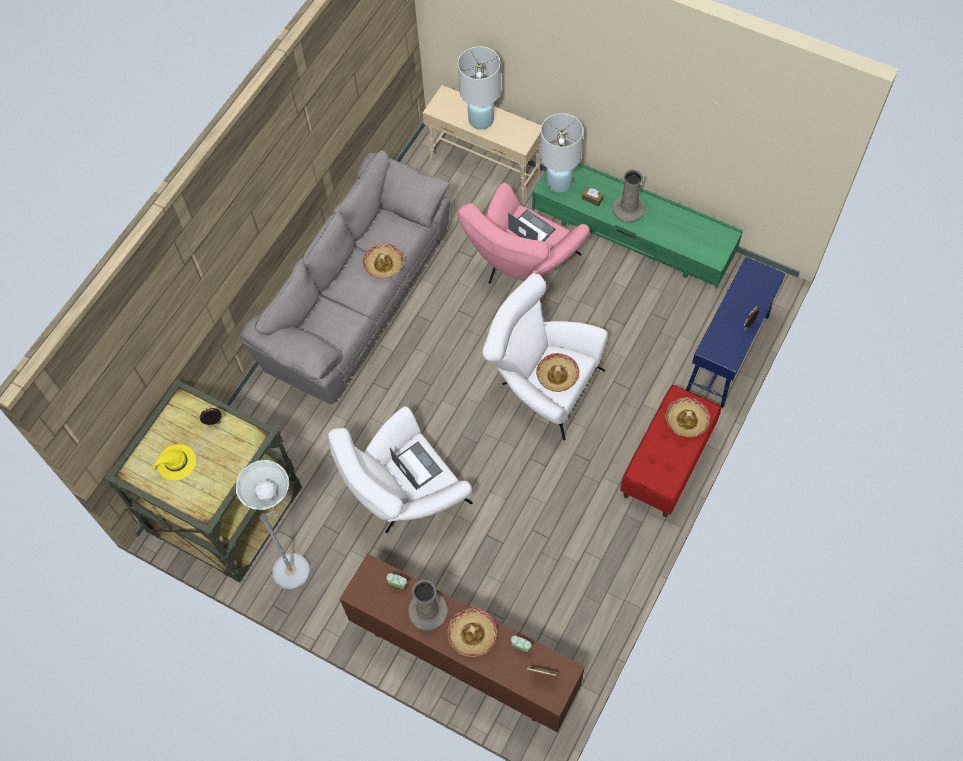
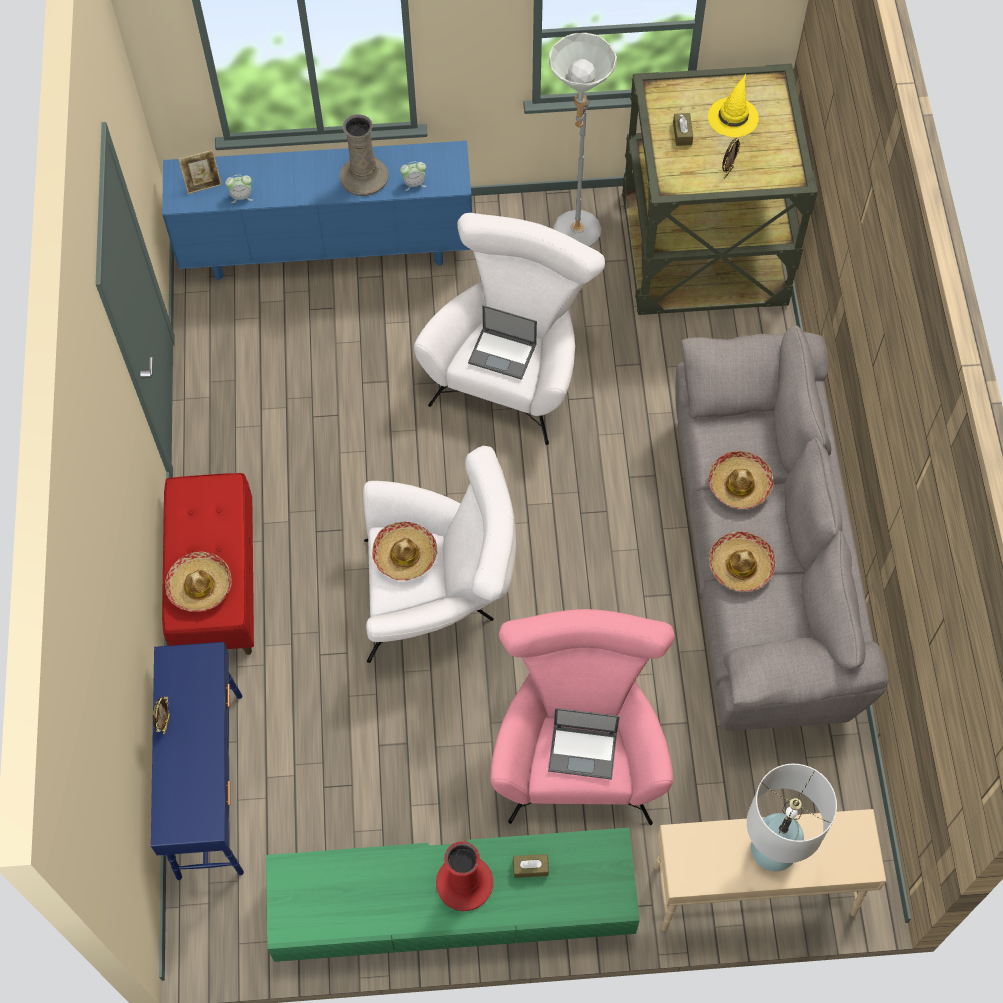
camera: 145 degrees right, 0 degrees up
brown cabinet [340,553,585,732] -> blue cabinet [162,141,472,280]
hat [448,608,497,657] -> hat moved to [709,451,774,509]
white table lamp [540,113,583,193] -> none
beige vase [613,169,645,223] -> red vase [436,842,493,911]
none -> brown tissue box [673,113,693,146]

